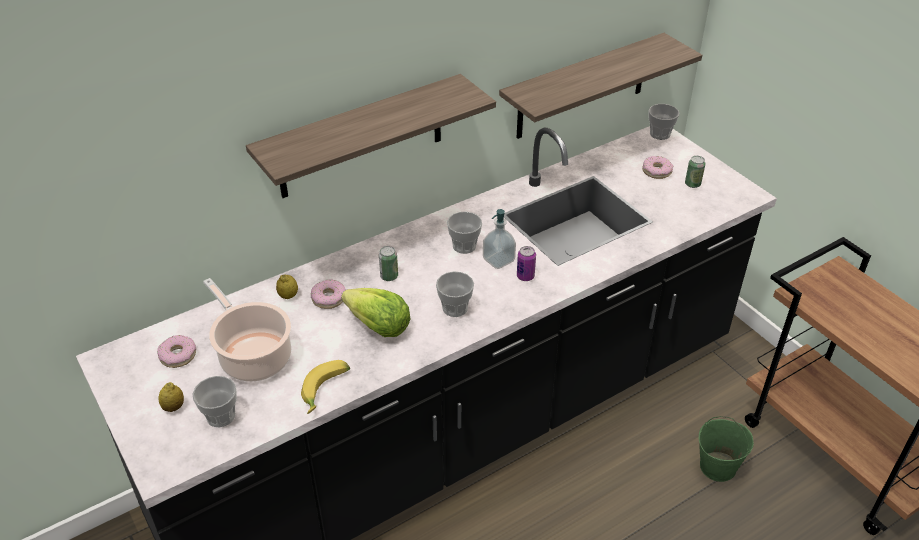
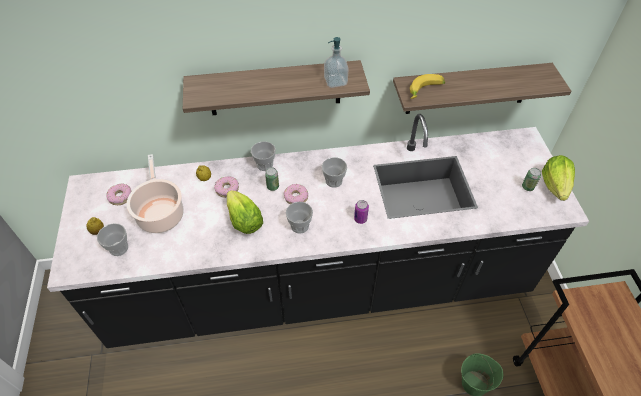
camera: 25 degrees right, 10 degrees up
banana [301,360,350,414] -> banana moved to [410,74,445,99]
soap dispenser [483,209,516,269] -> soap dispenser moved to [324,37,348,88]
donut [642,156,673,179] -> donut moved to [284,184,308,204]
cup [649,104,680,140] -> cup moved to [251,141,276,171]
none -> lettuce [542,155,575,201]

